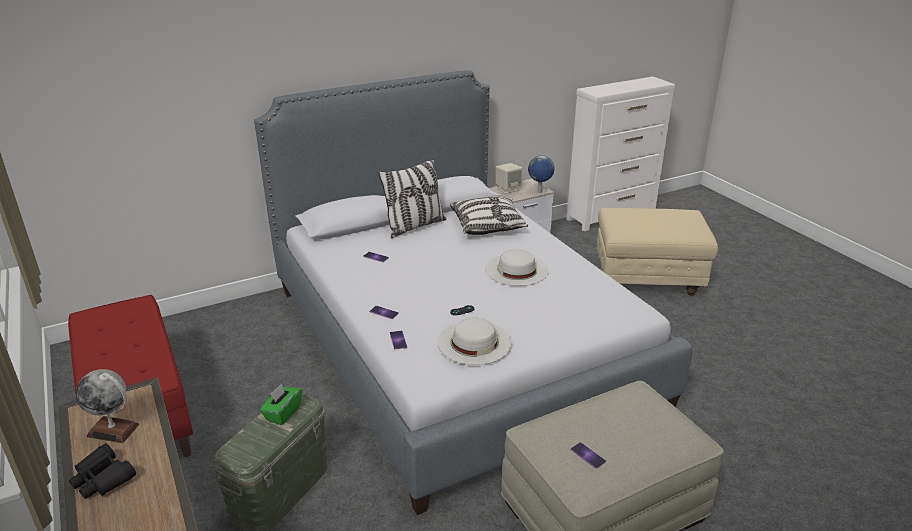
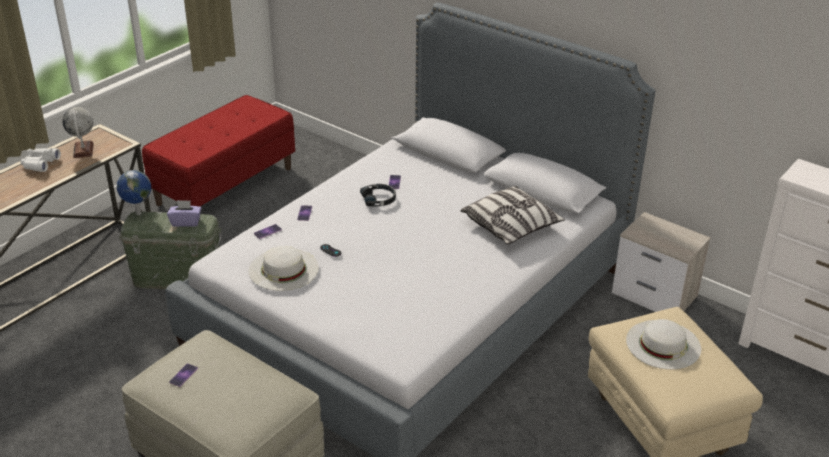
camera: 65 degrees right, 5 degrees up
black binoculars [69,443,136,499] -> white binoculars [21,148,61,172]
green tissue box [260,383,302,425] -> purple tissue box [167,200,202,227]
pillow [378,159,446,238] -> none
white hat [485,249,549,286] -> white hat moved to [626,319,701,369]
beige speaker [495,163,522,194] -> none
globe [528,155,555,193] -> globe moved to [117,170,151,215]
none -> black headphones [360,184,396,206]

